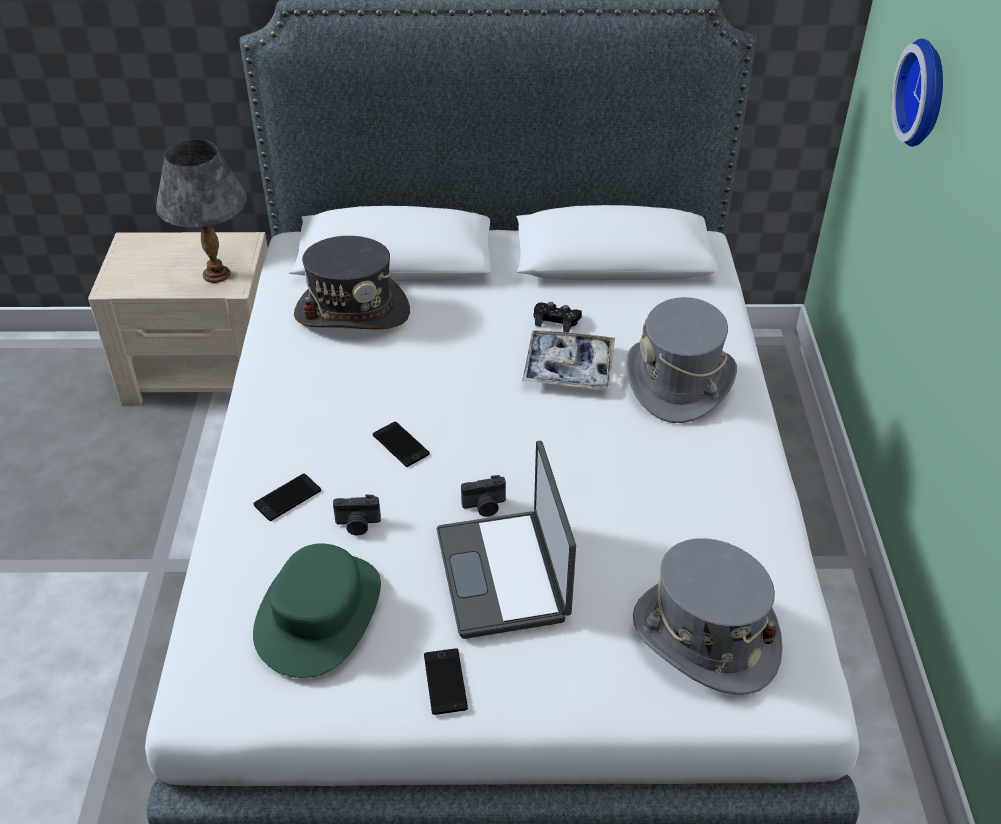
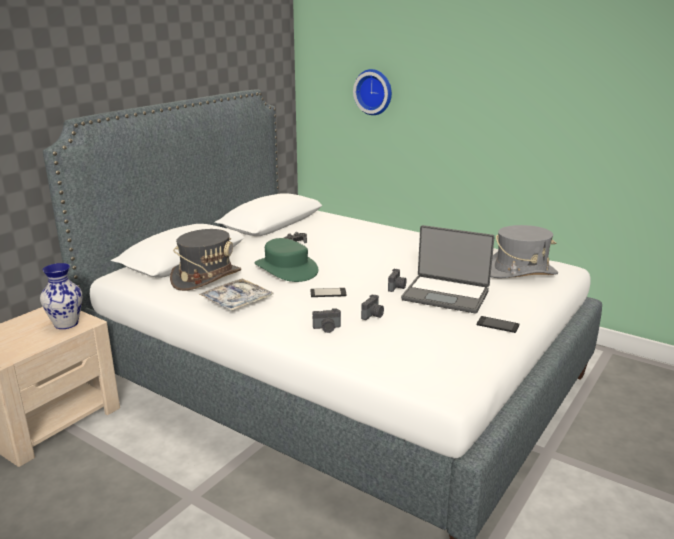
camera: 55 degrees left, 20 degrees down
grey table lamp [156,140,247,283] -> vase [40,263,83,329]
phone [253,474,321,521] -> camera [313,308,341,333]
green hat [253,543,381,678] -> green hat moved to [254,238,318,282]
tray [522,330,615,390] -> tray moved to [199,278,273,311]
grey hat [626,297,737,423] -> none

